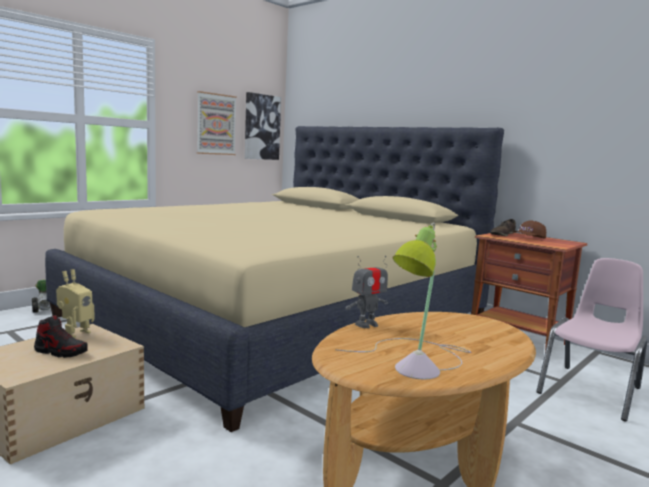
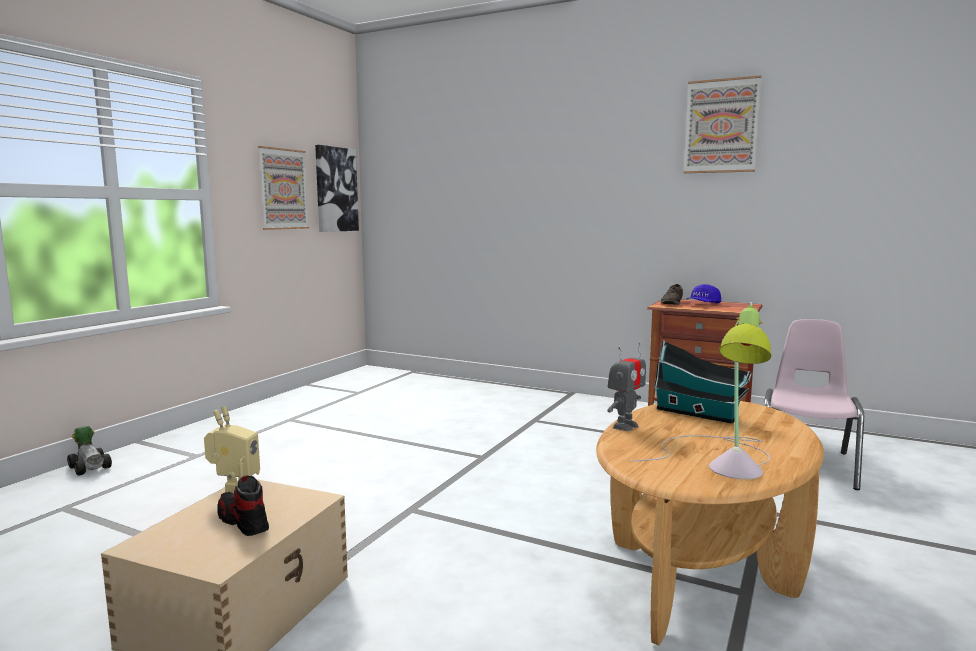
camera: 15 degrees left, 0 degrees up
shoe [34,315,88,358] -> shoe turned 135 degrees counterclockwise [217,475,269,536]
beige bed [45,126,504,432] -> none
brown cap [513,220,546,239] -> blue cap [687,284,721,303]
none -> toy house [654,340,751,424]
none -> picture [683,75,762,173]

